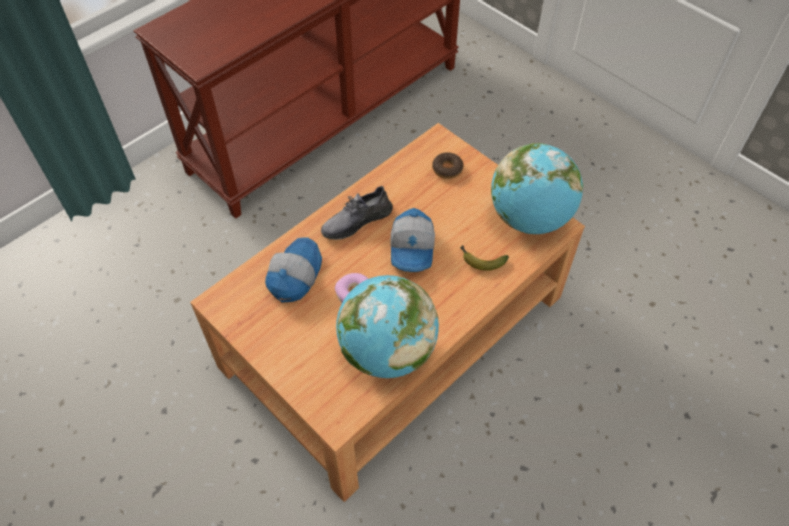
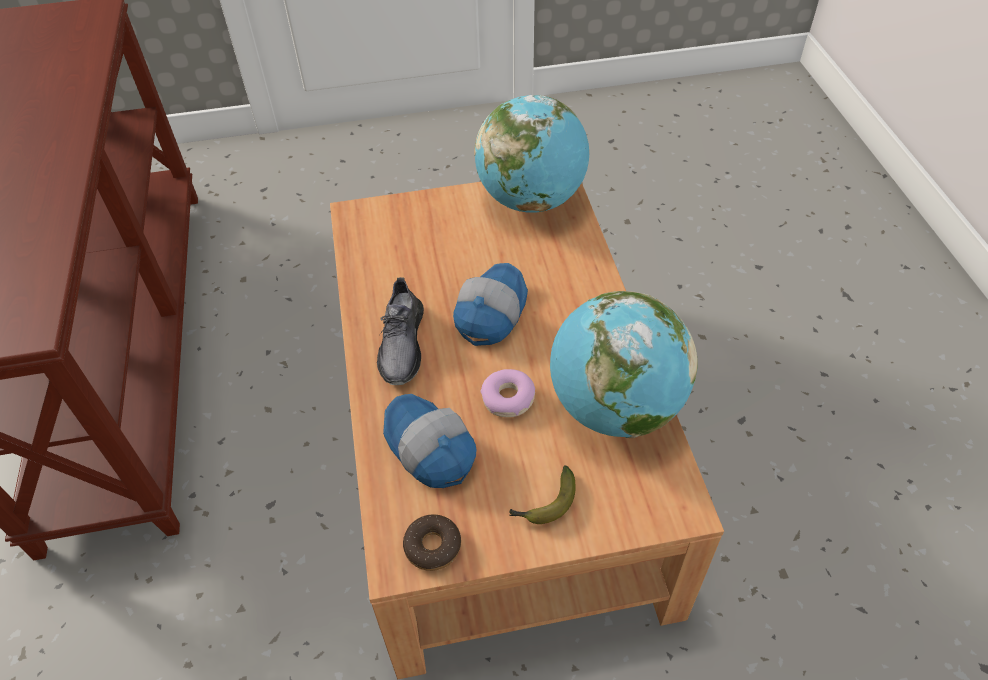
camera: 55 degrees left, 5 degrees down
cap [391,208,435,272] -> cap turned 105 degrees counterclockwise [453,263,528,346]
donut [432,152,464,179] -> donut moved to [403,514,461,571]
banana [460,245,509,271] -> banana moved to [509,465,575,524]

